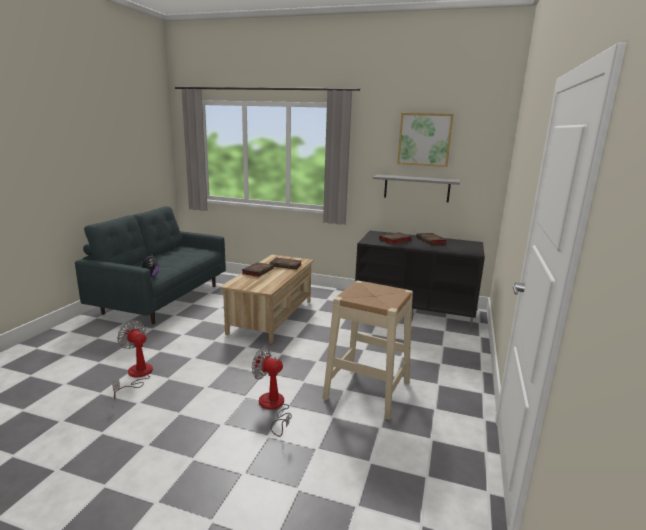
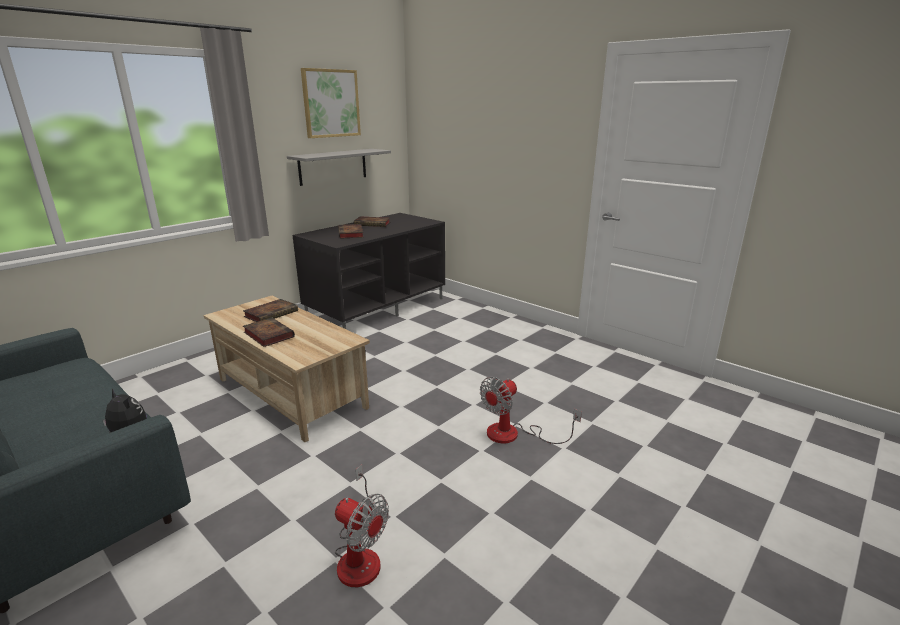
camera: 65 degrees left, 5 degrees up
fan [112,321,153,399] -> fan turned 120 degrees counterclockwise [335,465,389,587]
beige stool [323,280,413,420] -> none

